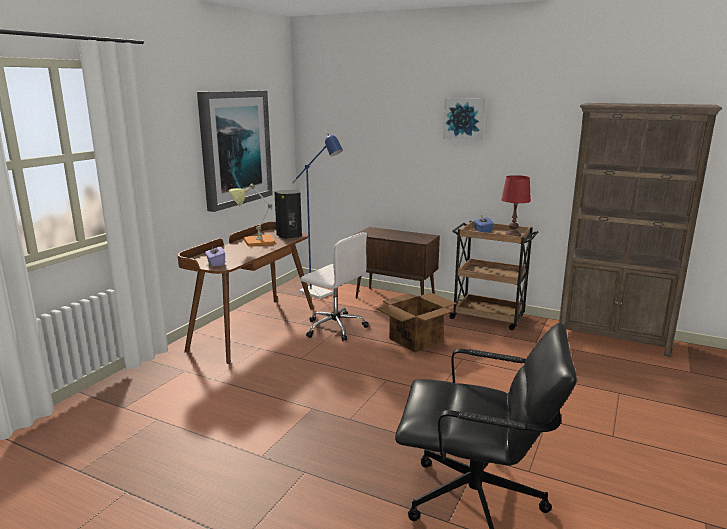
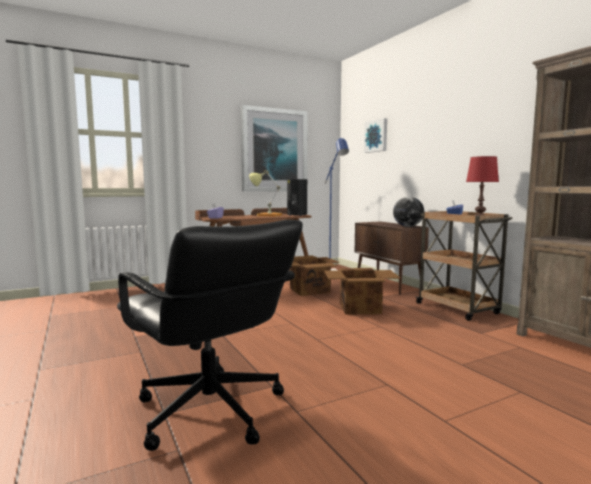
camera: 35 degrees right, 10 degrees down
white office chair [300,232,369,341] -> cardboard box [290,256,339,296]
picture [443,98,486,141] -> picture moved to [364,118,387,153]
none -> globe [393,197,424,227]

